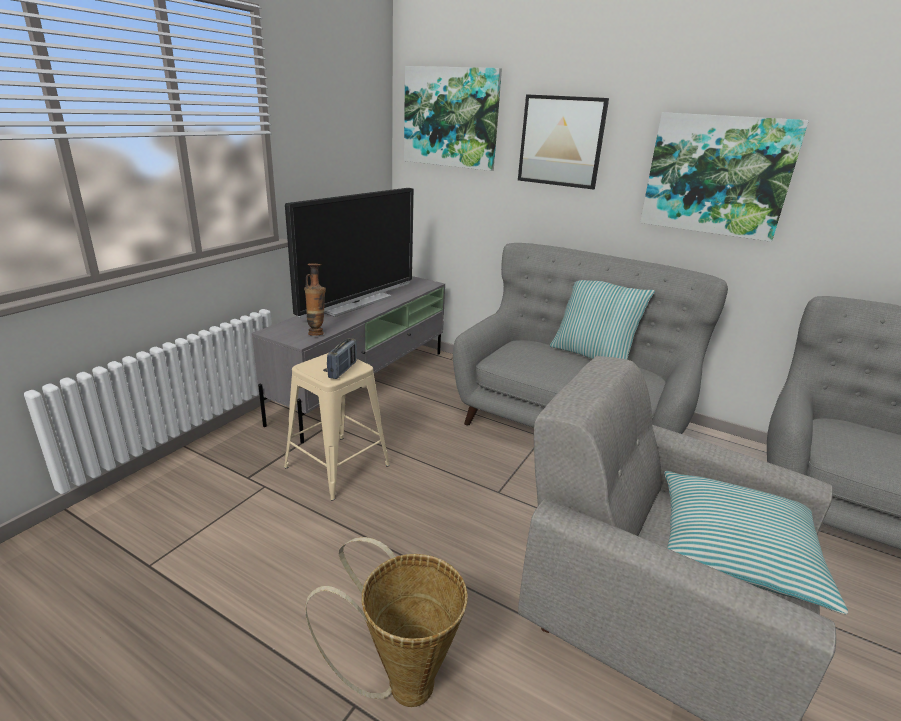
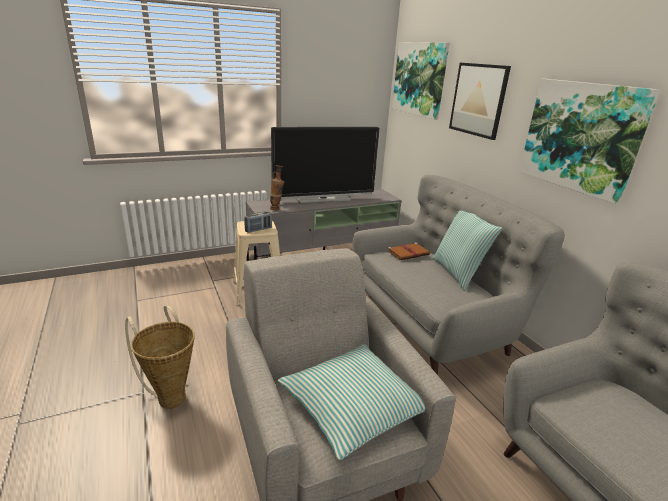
camera: 35 degrees right, 0 degrees up
none -> brown book [387,243,430,260]

